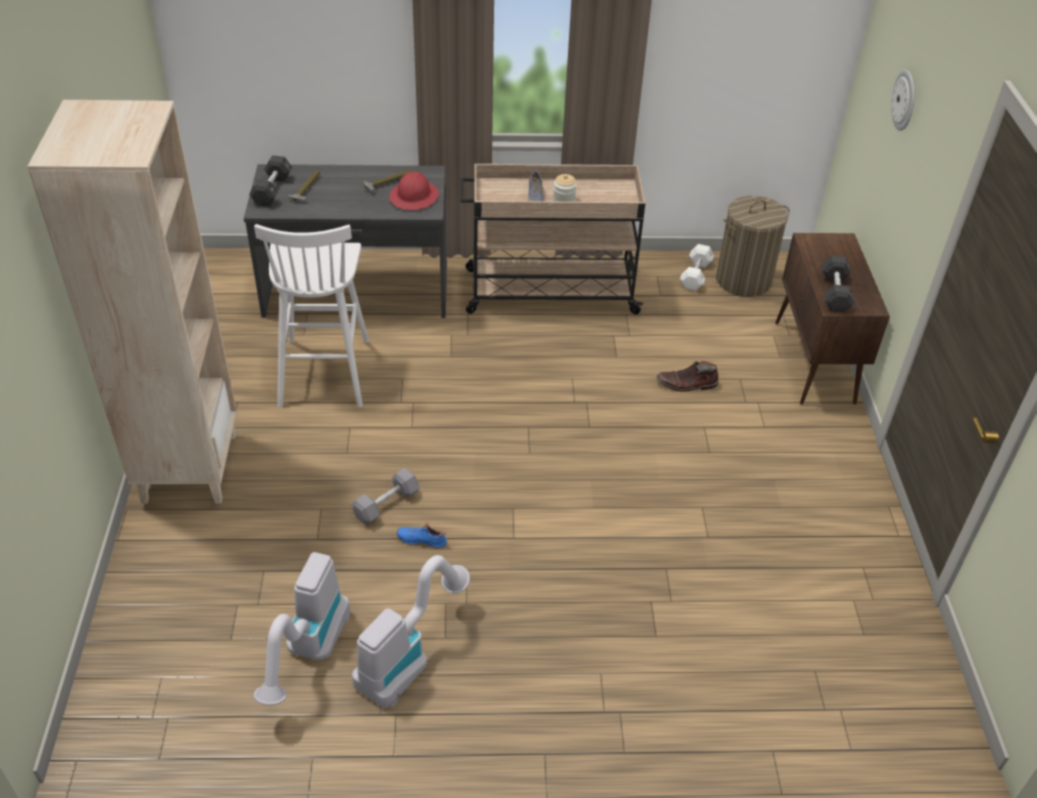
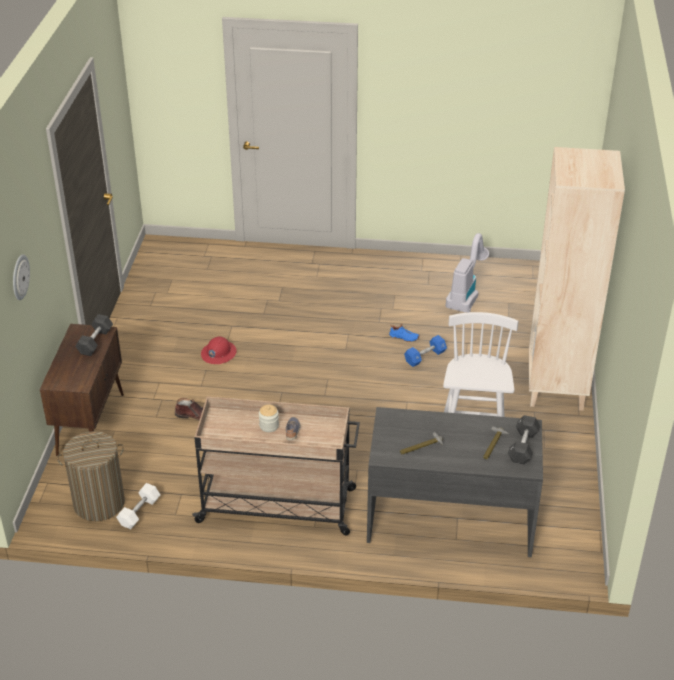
camera: 170 degrees left, 5 degrees down
grey dumbbell [352,468,419,525] -> blue dumbbell [404,335,447,367]
vacuum cleaner [352,555,470,707] -> none
red hard hat [389,172,439,210] -> red hard hat moved to [201,336,237,364]

